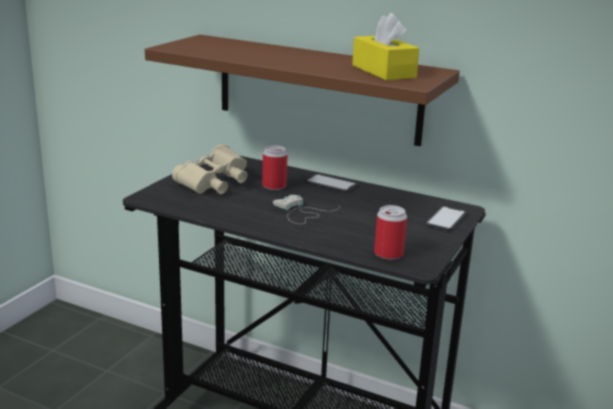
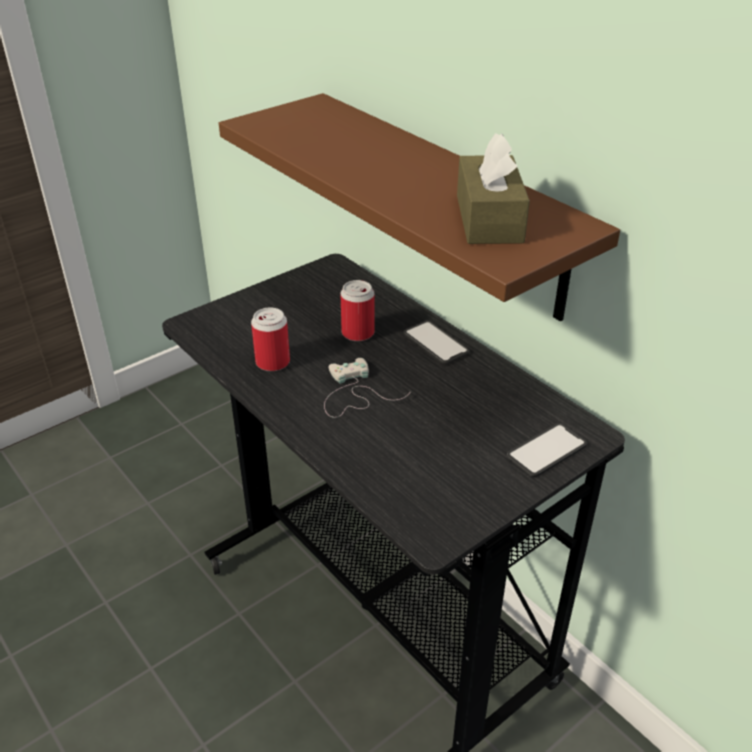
camera: 25 degrees right, 15 degrees up
beige binoculars [172,144,248,194] -> none
yellow tissue box [352,13,420,80] -> brown tissue box [457,133,530,244]
can [374,205,407,260] -> can moved to [251,307,290,371]

